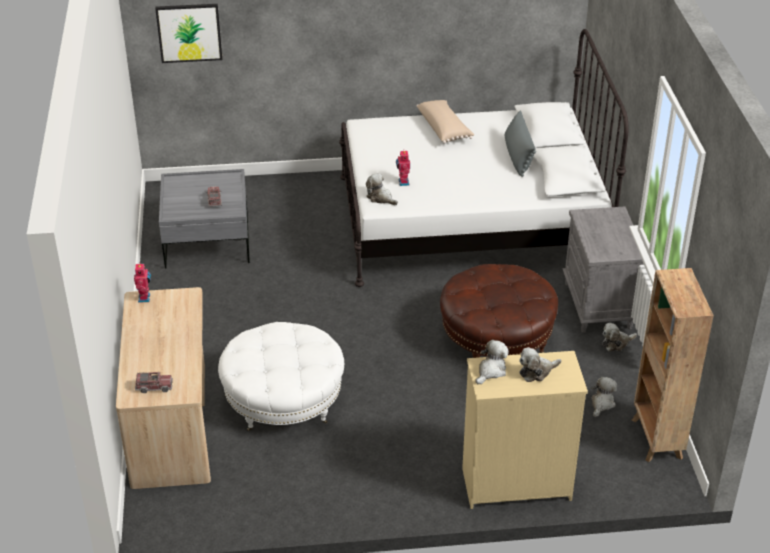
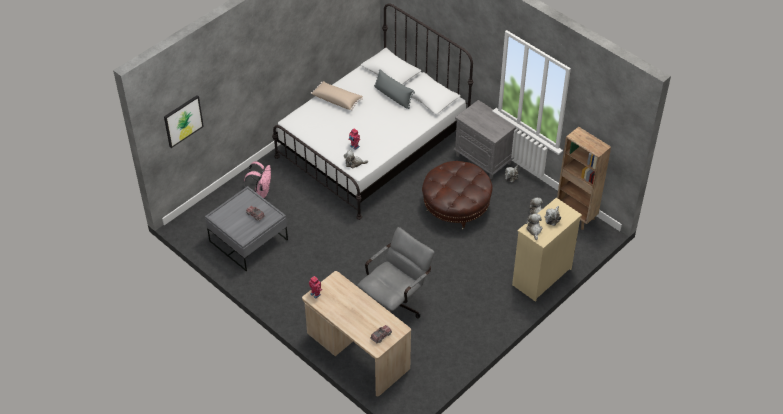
camera: 40 degrees left, 10 degrees up
white ottoman [218,322,344,431] -> grey office chair [357,227,435,319]
none -> pink backpack [244,161,271,198]

